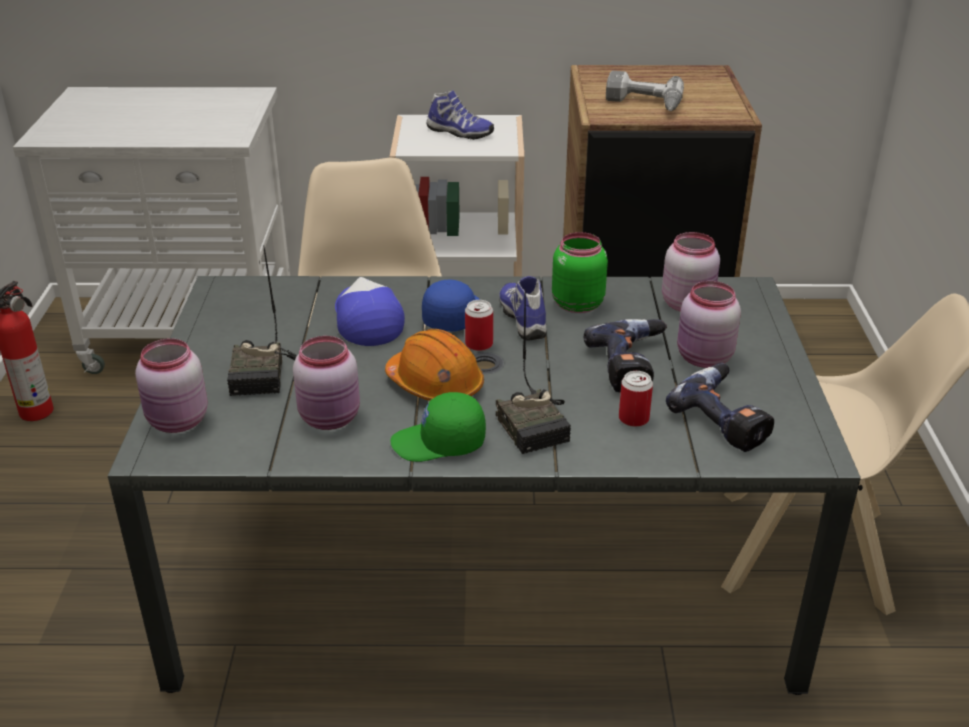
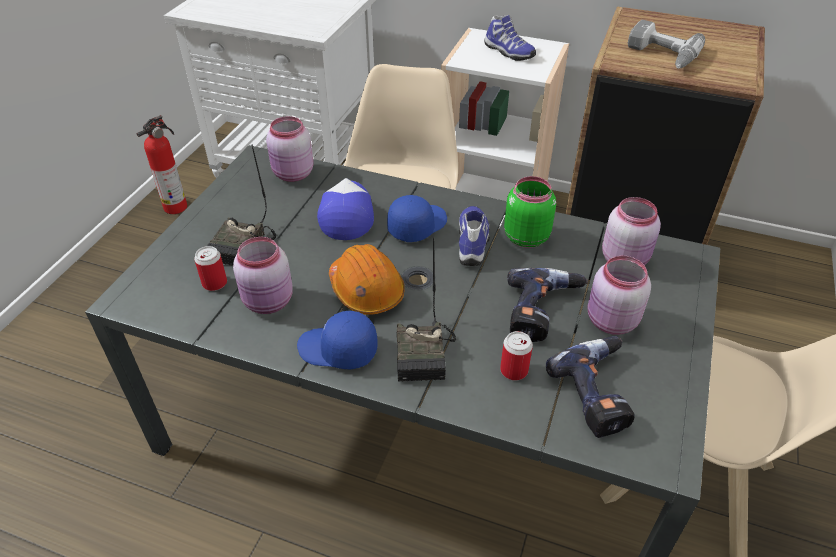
camera: 20 degrees right, 10 degrees up
pink jar [135,338,208,433] -> pink jar moved to [266,116,314,182]
green cap [390,392,486,462] -> blue cap [297,311,378,369]
can [465,300,493,351] -> can moved to [194,246,227,291]

